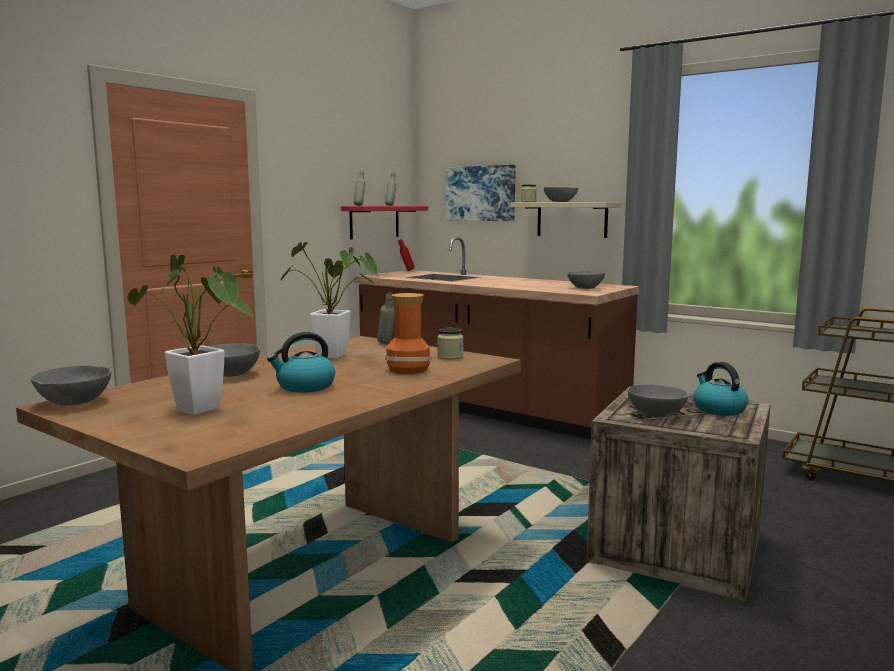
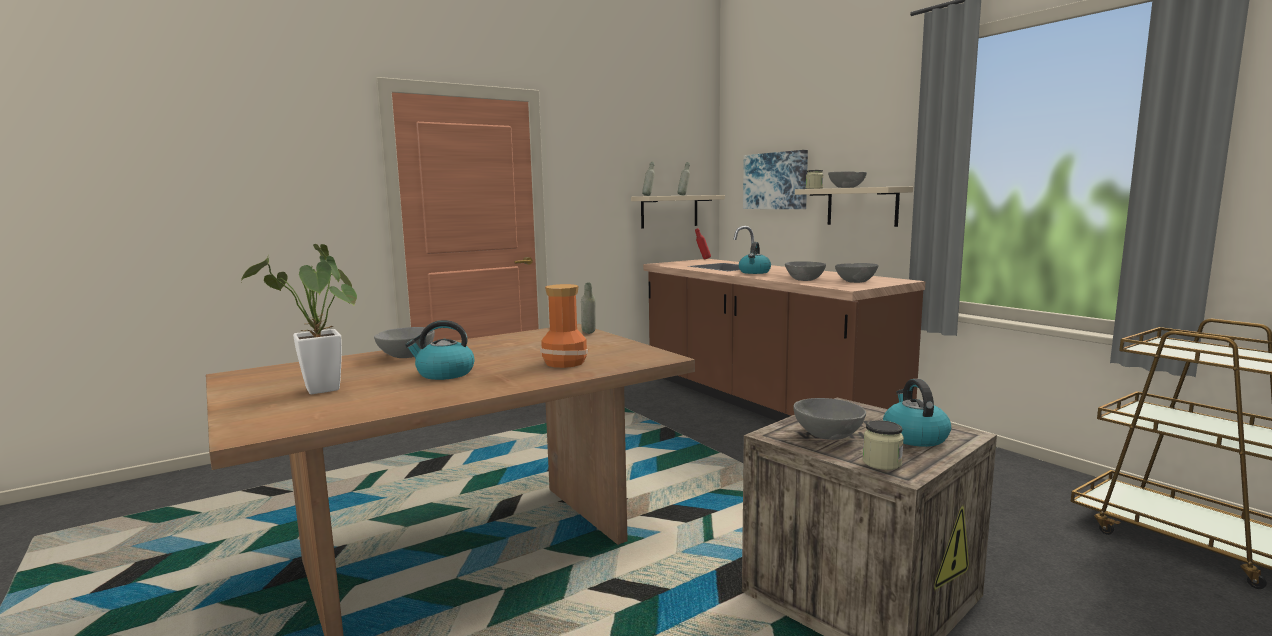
camera: 20 degrees right, 0 degrees up
grey bowl [31,365,111,406] -> grey bowl moved to [785,261,826,281]
potted plant [280,242,378,359] -> none
red shelf [341,206,428,239] -> beige shelf [631,195,725,229]
jar [437,328,463,359] -> jar moved to [863,420,904,470]
none -> kettle [739,242,771,274]

